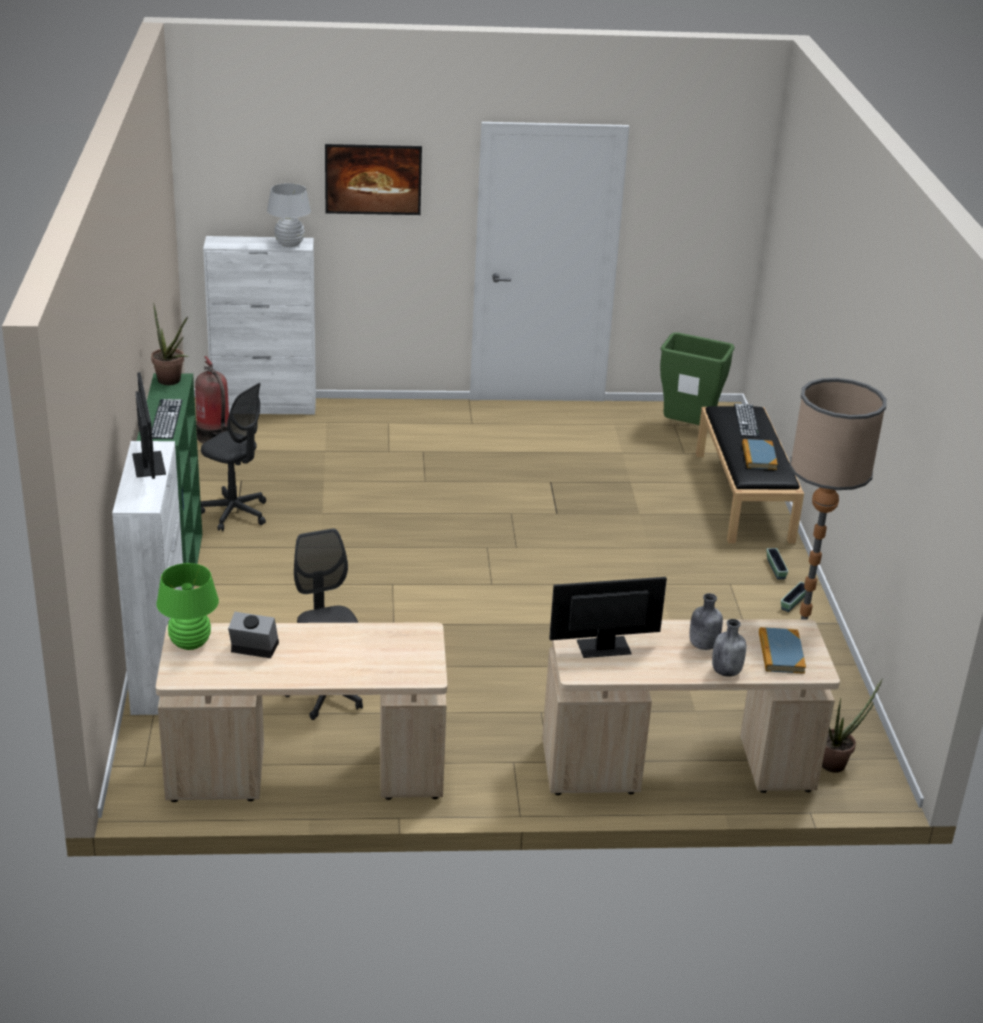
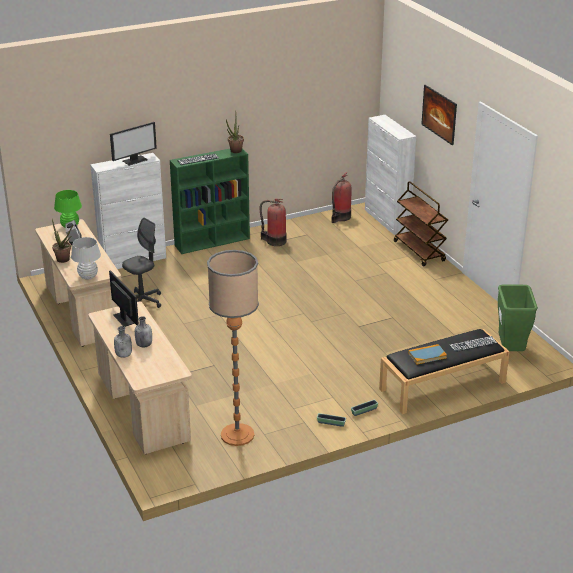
camera: 70 degrees right, 0 degrees up
grey office chair [201,383,266,531] -> fire extinguisher [260,199,286,246]
white table lamp [267,183,311,247] -> white table lamp moved to [71,237,101,280]
book [759,627,806,674] -> none
potted plant [822,678,883,773] -> potted plant moved to [52,219,74,263]
none -> brown cart [394,181,448,266]

